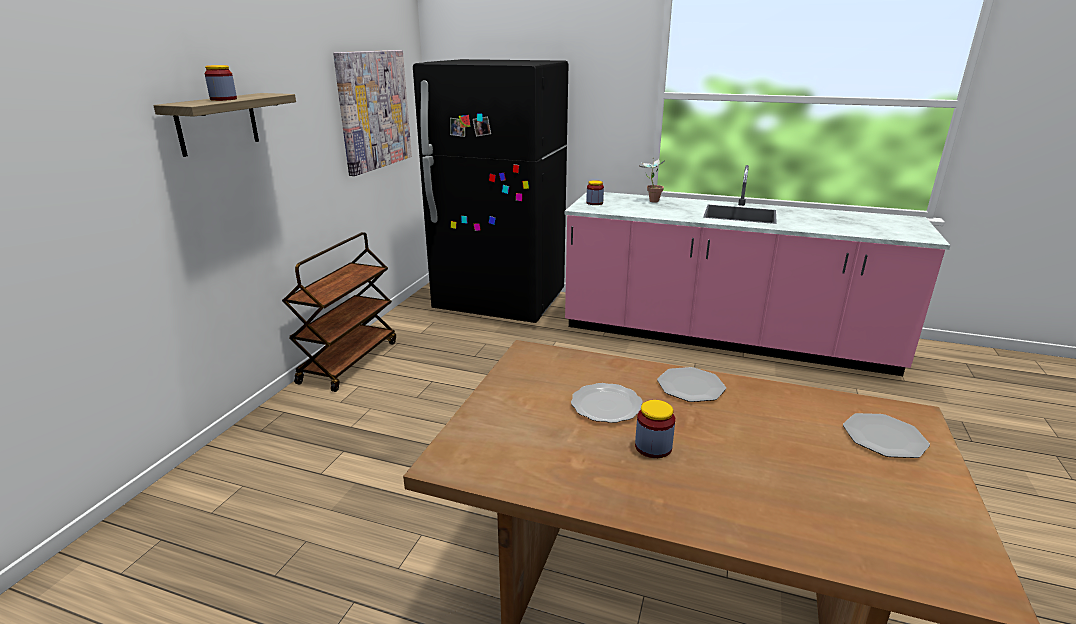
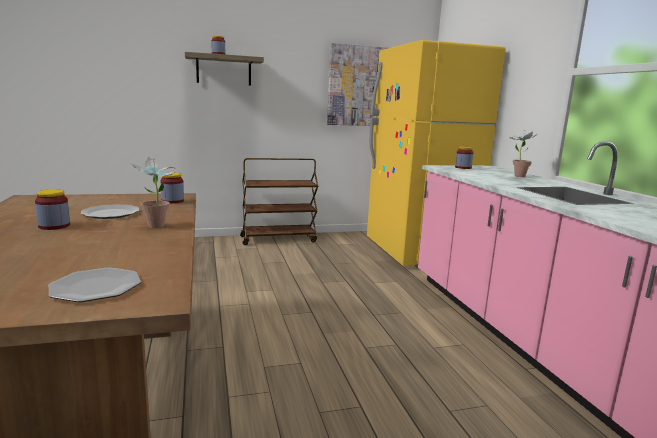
camera: 55 degrees right, 10 degrees down
black fridge [413,59,568,323] -> yellow fridge [367,40,506,268]
plate [657,367,726,402] -> potted plant [132,157,176,228]
none -> jar [160,173,184,204]

